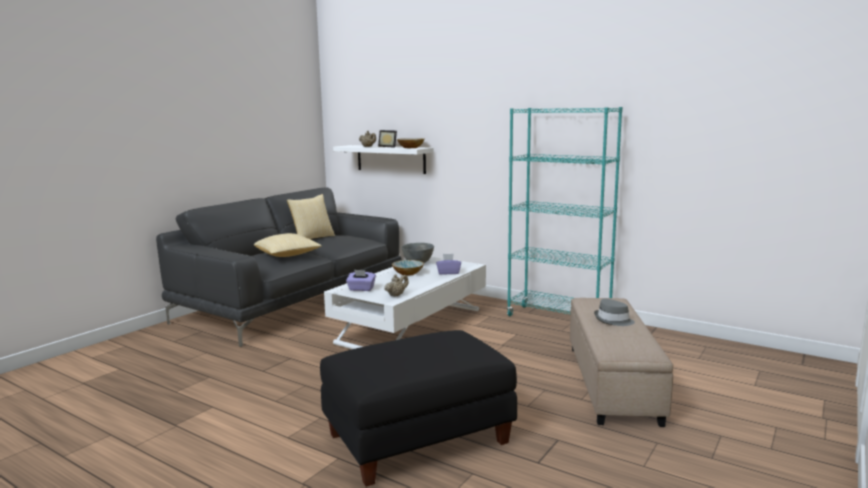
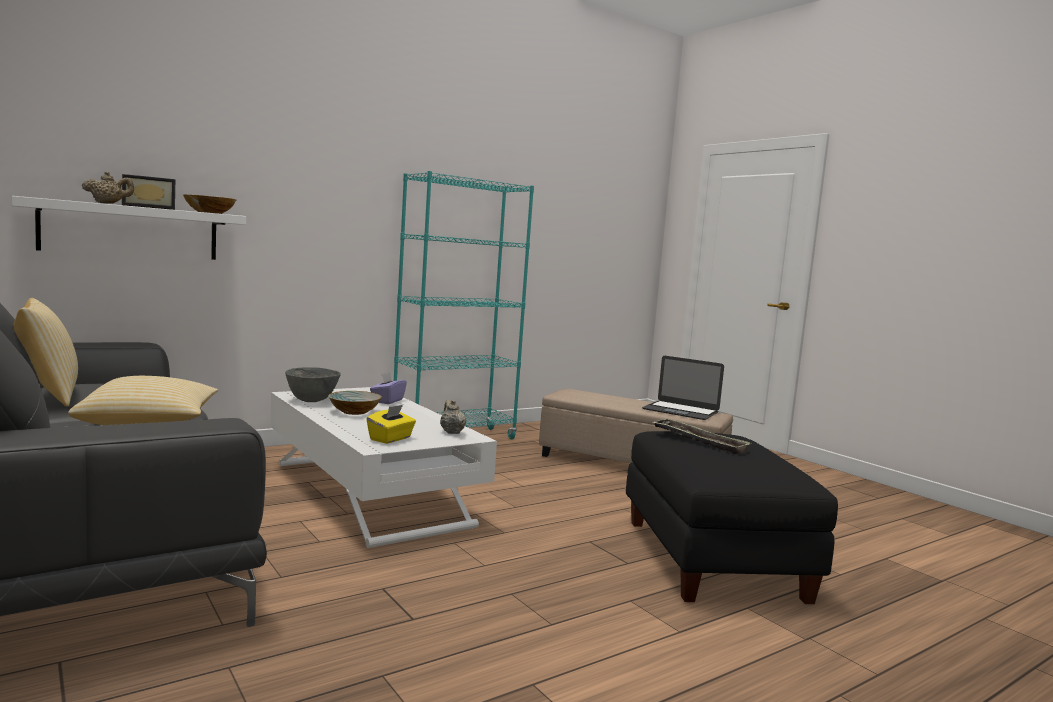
camera: 70 degrees left, 5 degrees down
purple tissue box [346,270,376,291] -> yellow tissue box [367,405,416,444]
grey hat [594,298,635,326] -> none
none -> laptop [642,356,724,420]
none -> tray [653,418,751,455]

